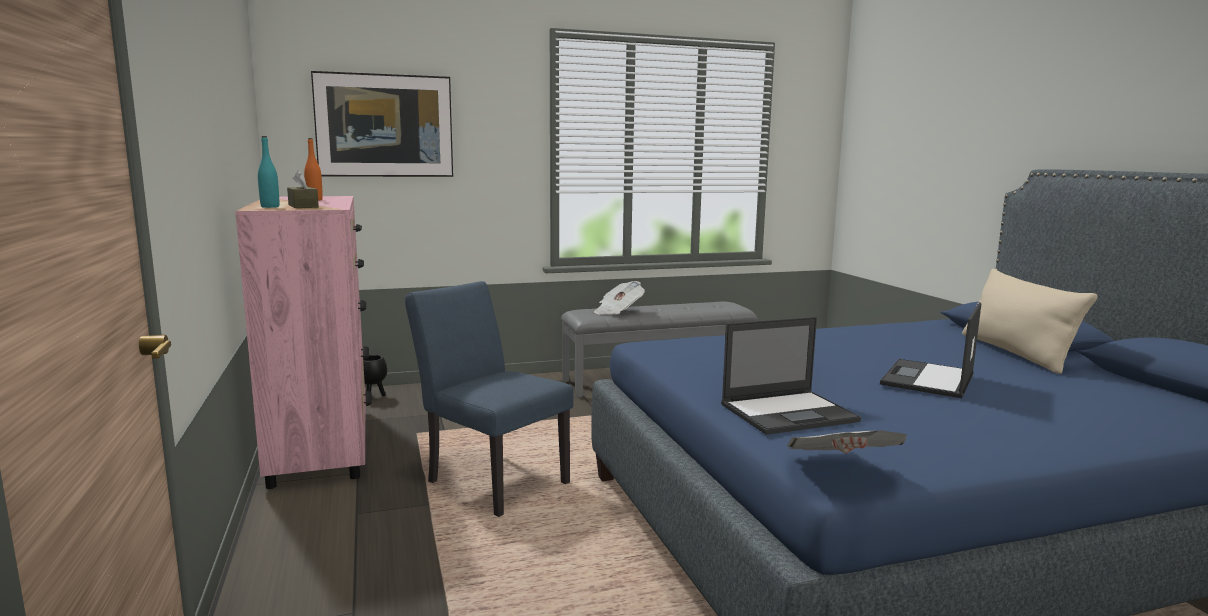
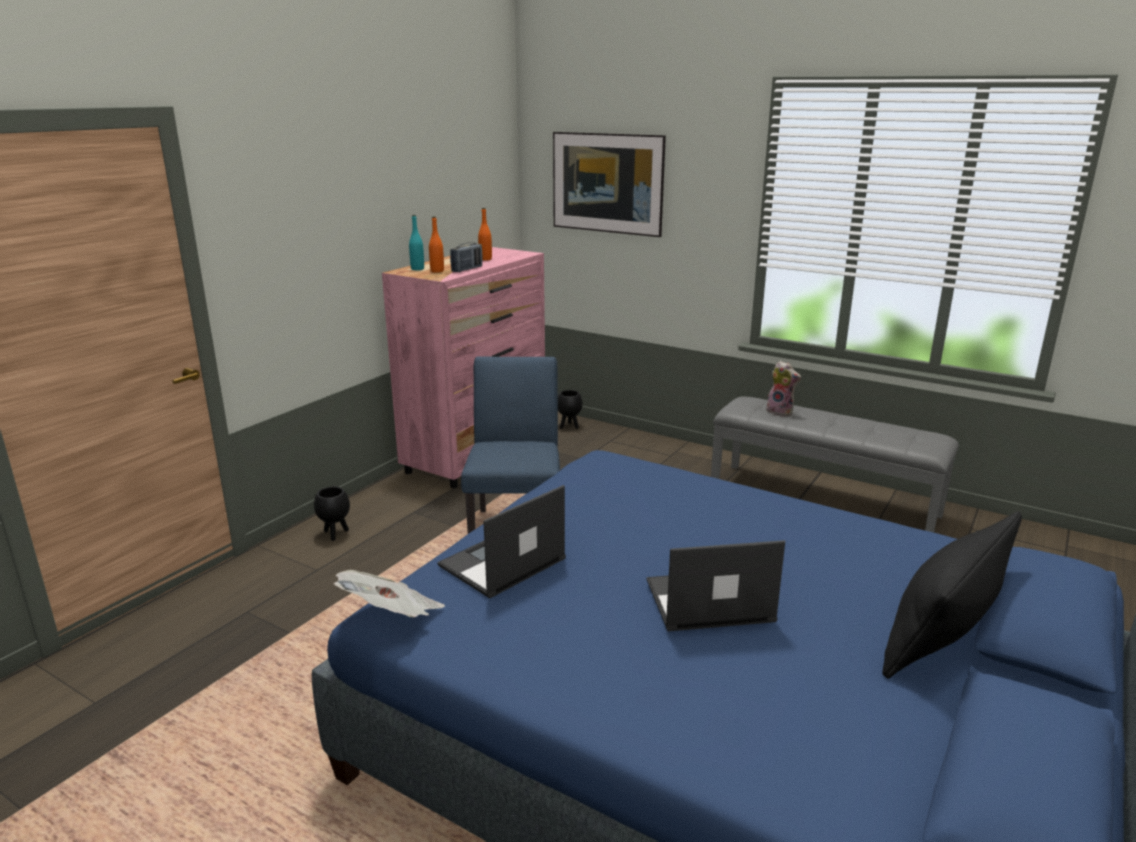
camera: 50 degrees right, 10 degrees up
brown tissue box [287,170,319,208] -> orange bottle [429,216,444,273]
newspaper [594,281,645,315] -> plush toy [766,361,801,417]
laptop [721,317,861,435] -> laptop turned 105 degrees clockwise [437,485,566,598]
beige pillow [962,269,1098,374] -> black pillow [882,511,1022,679]
none -> black planter [314,486,350,541]
none -> radio [450,242,483,272]

